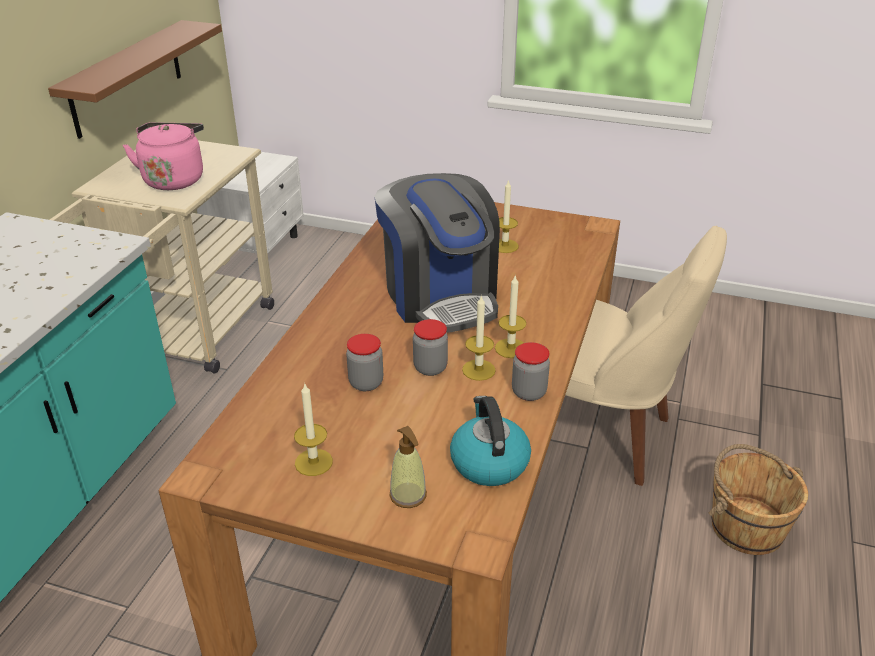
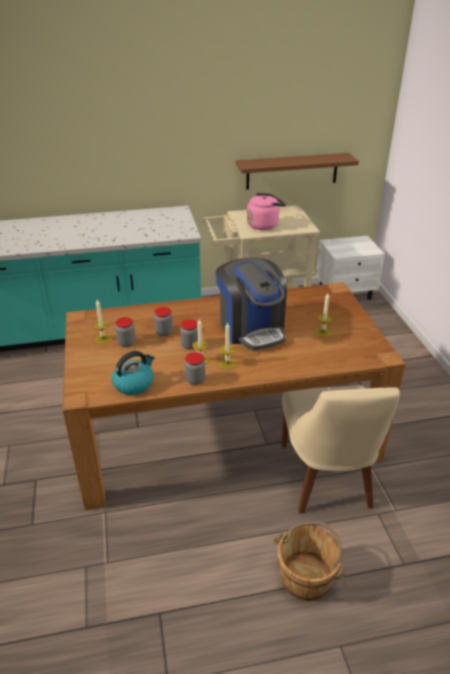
camera: 60 degrees right, 0 degrees up
coffee machine [374,173,500,333] -> coffee machine turned 60 degrees counterclockwise [215,258,287,350]
soap dispenser [389,426,427,508] -> none
none -> jar [115,317,135,347]

